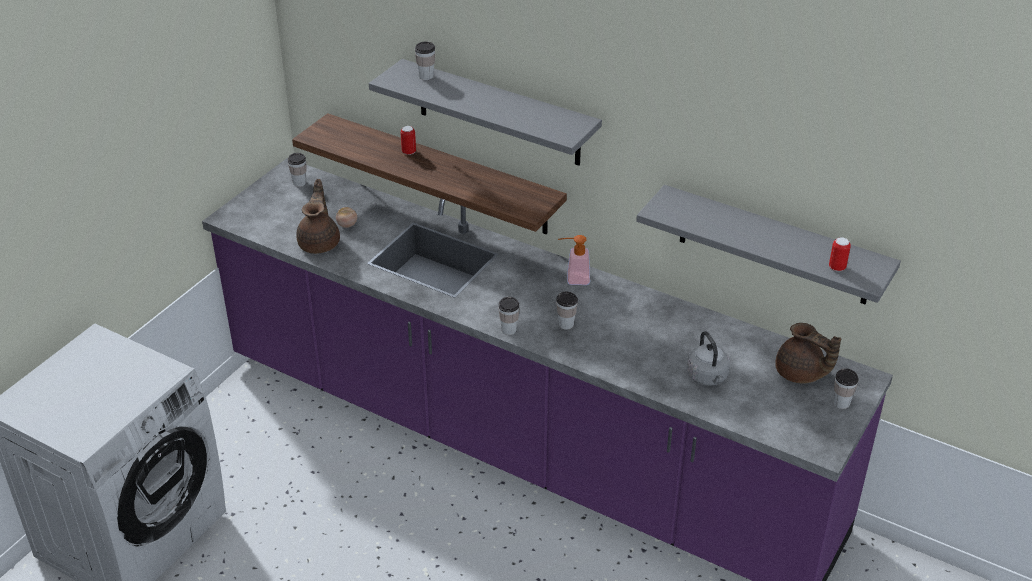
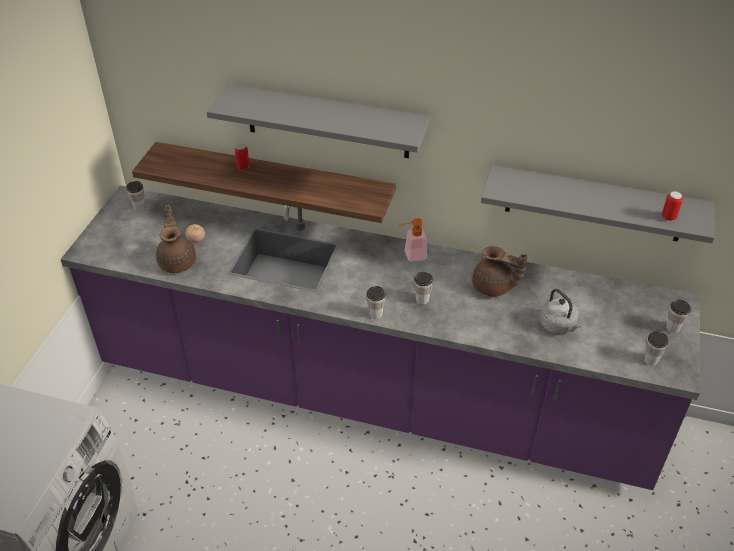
camera: 15 degrees left, 5 degrees up
cup [415,42,435,80] -> cup moved to [644,331,668,366]
brown teapot [775,323,841,384] -> brown teapot moved to [472,246,528,296]

